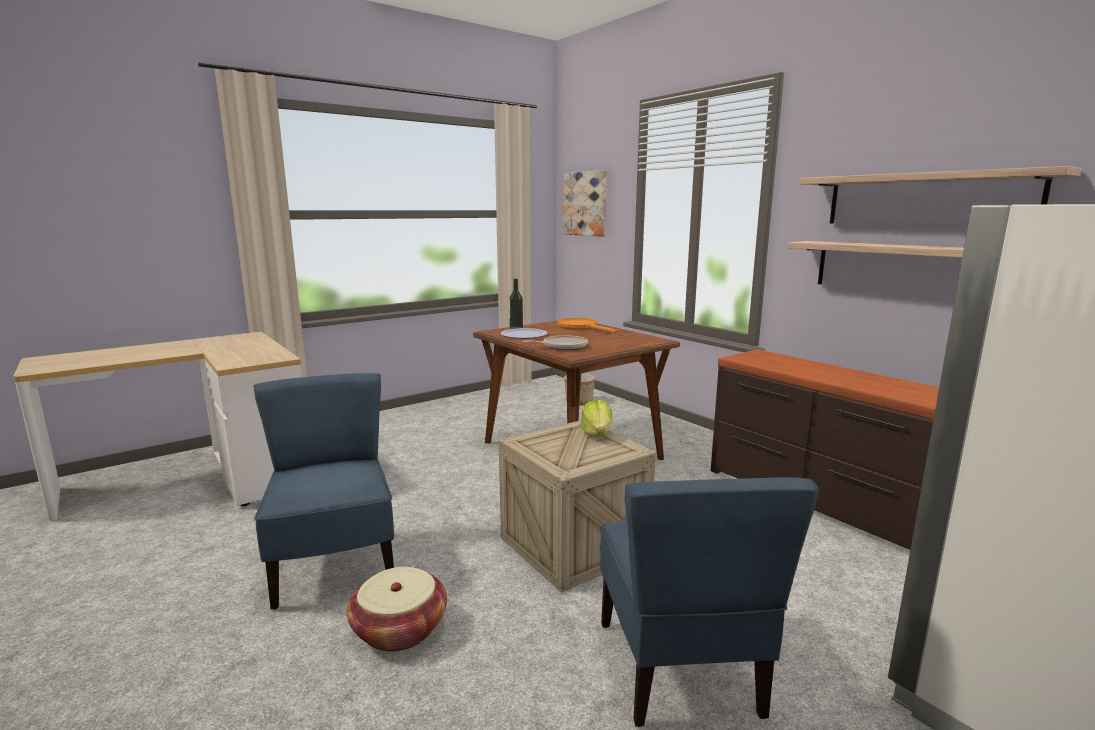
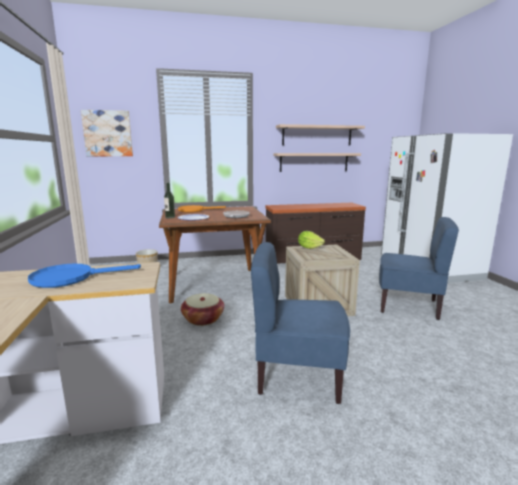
camera: 65 degrees left, 0 degrees up
basket [347,567,447,652] -> basket moved to [181,293,224,326]
none -> blue frying pan [28,264,141,288]

